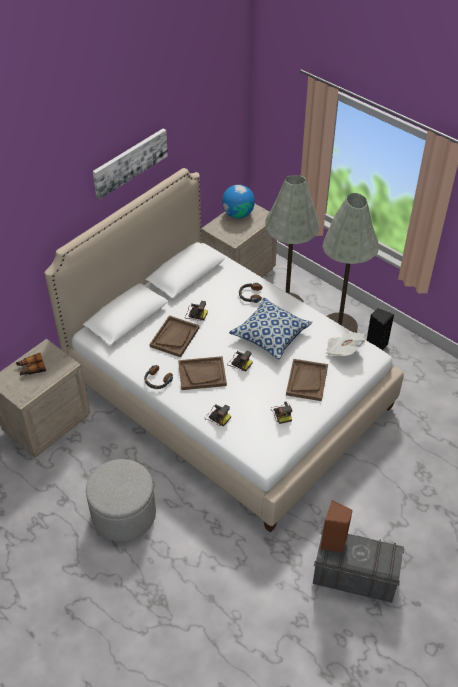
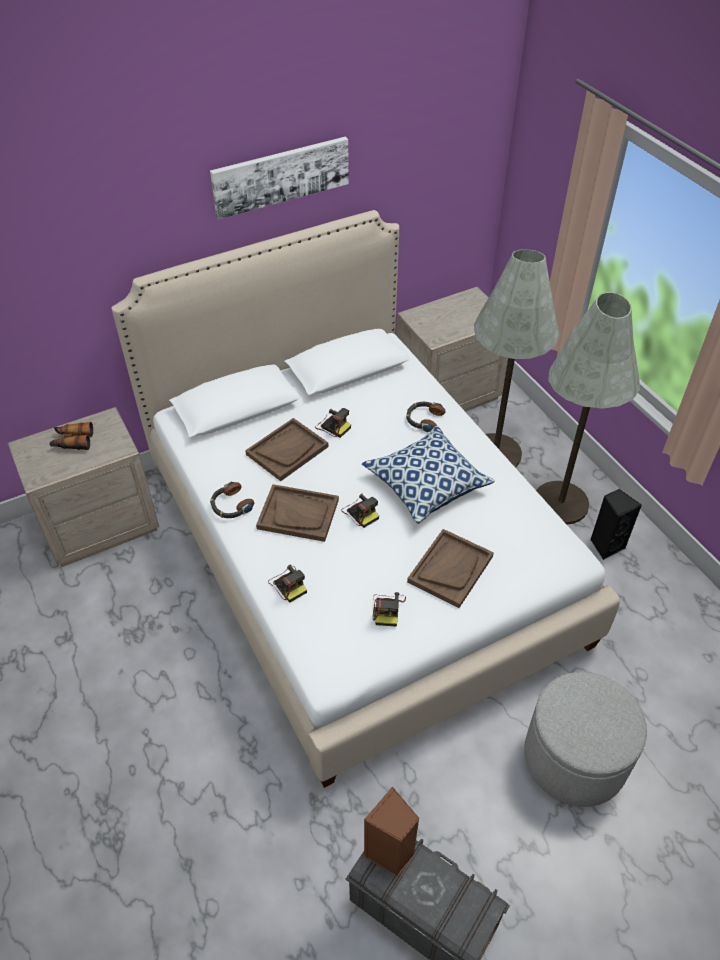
camera: 20 degrees right, 0 degrees up
grey ottoman [86,459,156,542] -> grey ottoman moved to [524,672,647,807]
globe [222,185,255,218] -> none
newspaper [326,332,365,356] -> none

